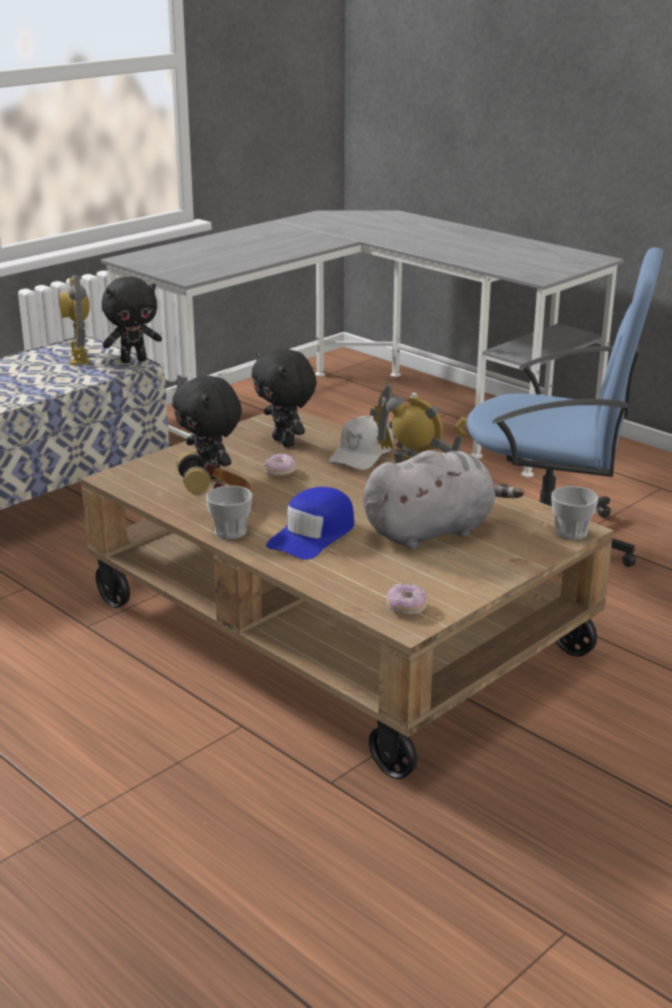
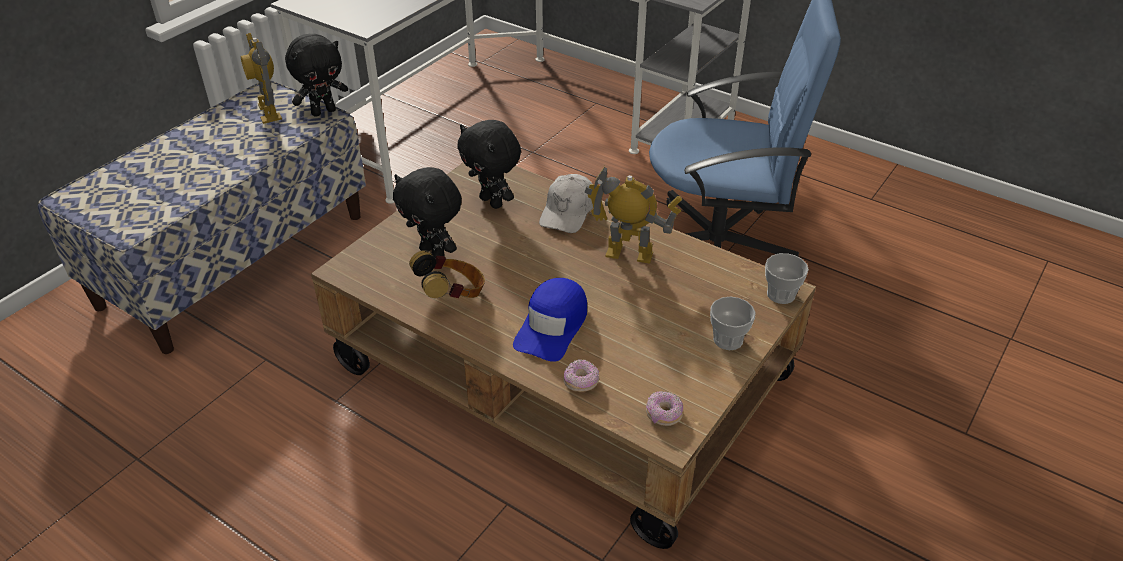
camera: 10 degrees left, 15 degrees up
cup [206,486,252,539] -> cup moved to [710,297,756,350]
donut [264,453,296,476] -> donut moved to [563,359,599,392]
grey plush toy [363,450,524,549] -> none

